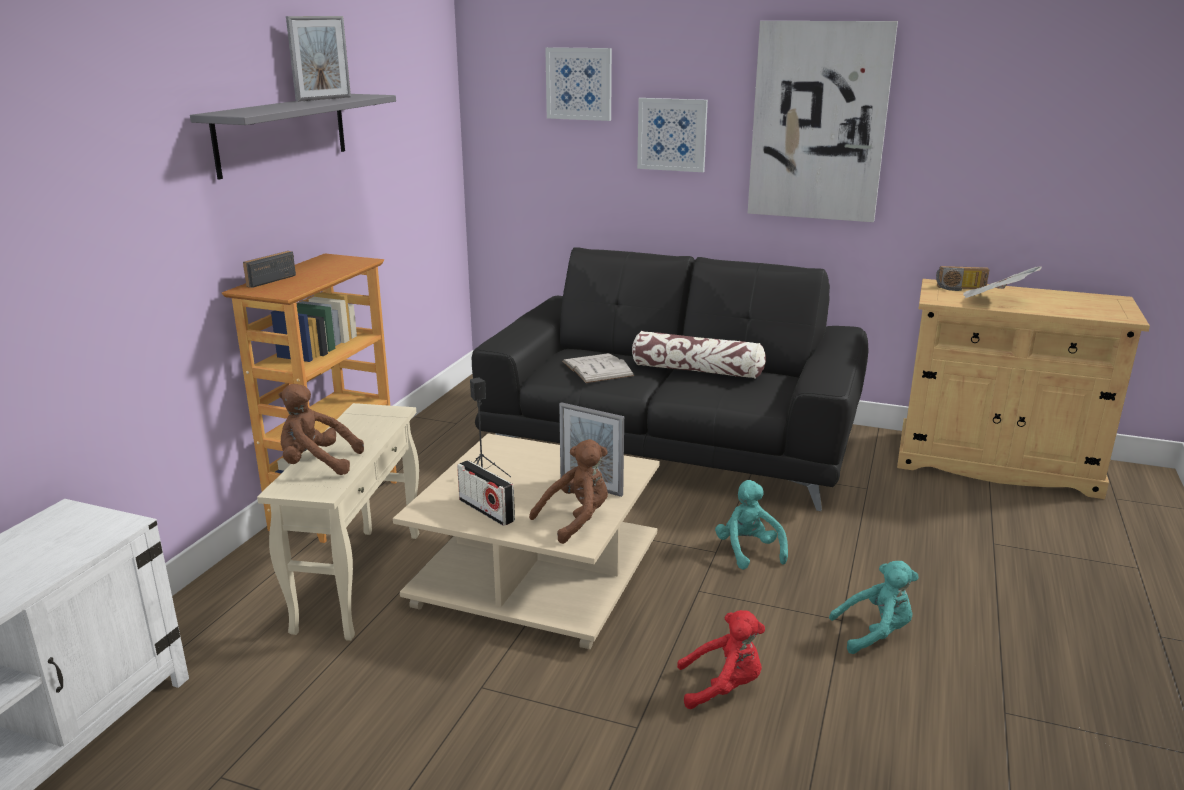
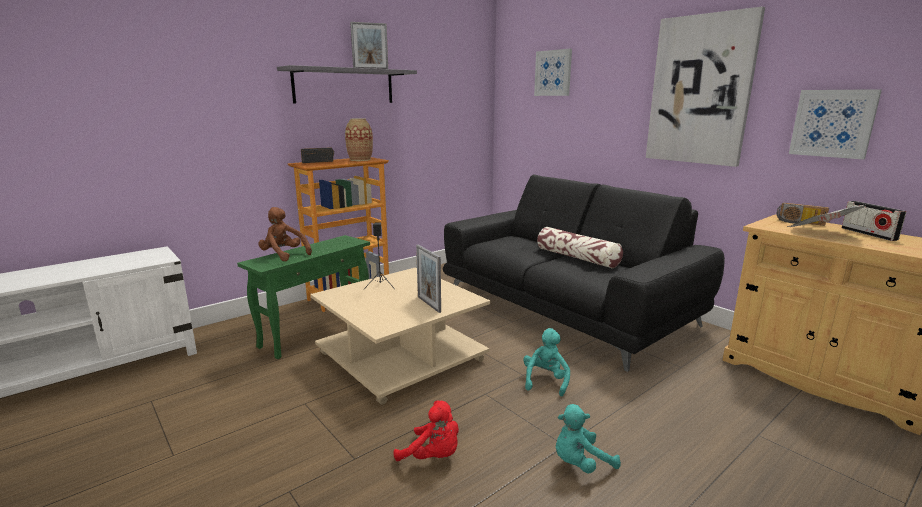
camera: 30 degrees right, 5 degrees down
beige side table [257,403,419,641] -> green side table [237,235,370,359]
radio [457,460,515,526] -> radio moved to [842,201,906,241]
brown plush toy [529,439,608,544] -> none
white book [562,353,635,383] -> none
picture [637,98,708,172] -> picture moved to [789,89,882,160]
turquoise plush toy [829,561,919,654] -> turquoise plush toy turned 135 degrees clockwise [556,404,621,474]
none -> vase [345,118,373,161]

